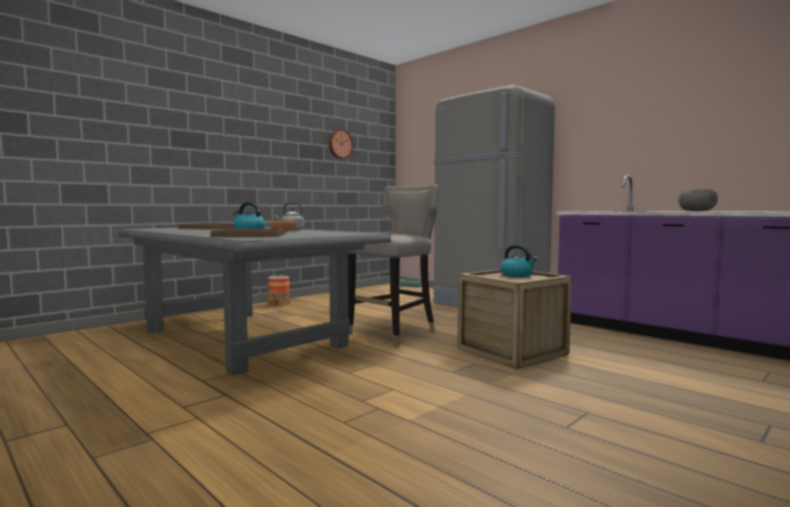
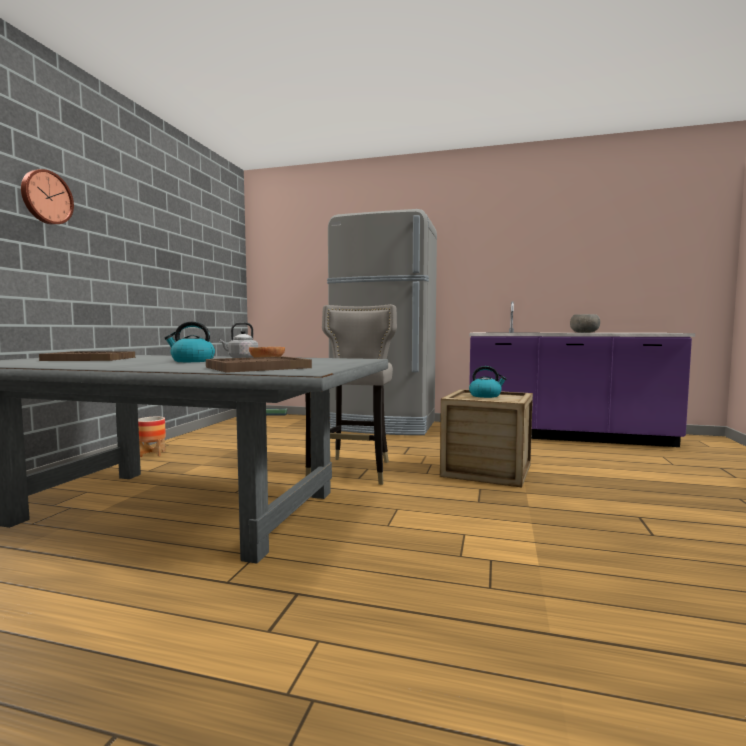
camera: 30 degrees left, 0 degrees up
wall clock [329,129,353,159] -> wall clock moved to [21,169,74,225]

